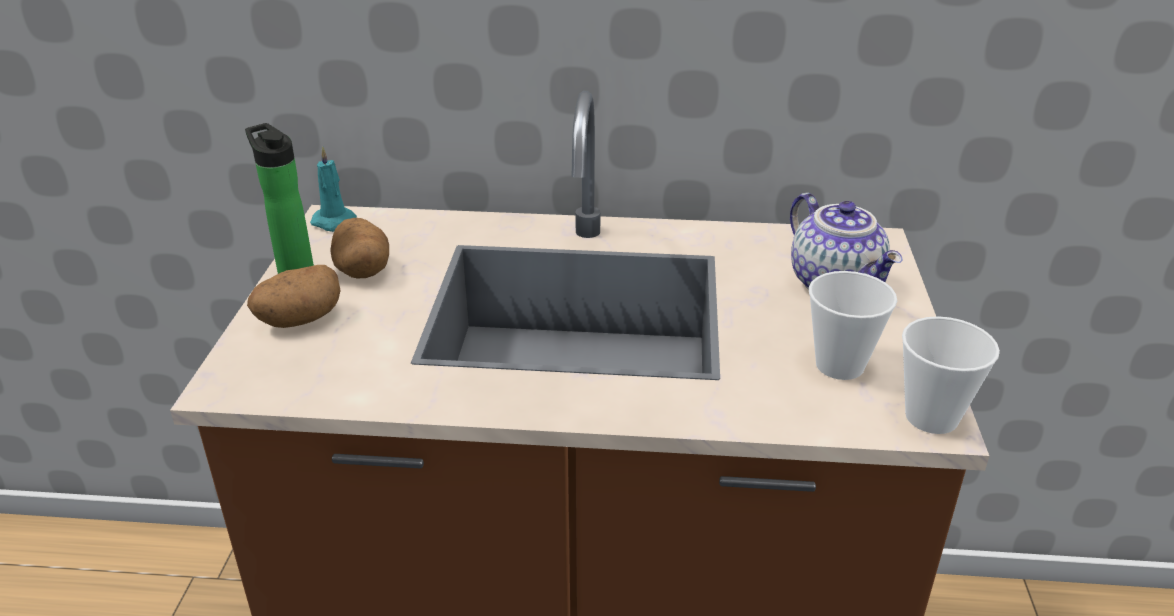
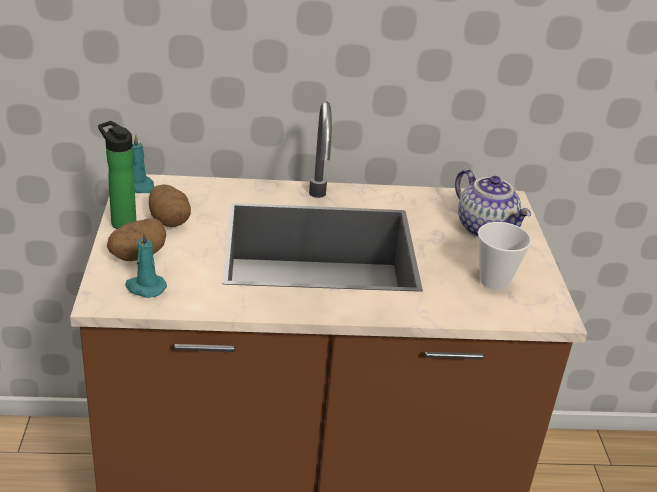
camera: 10 degrees left, 0 degrees up
cup [902,316,1000,434] -> none
none -> turquoise candle [125,230,167,298]

